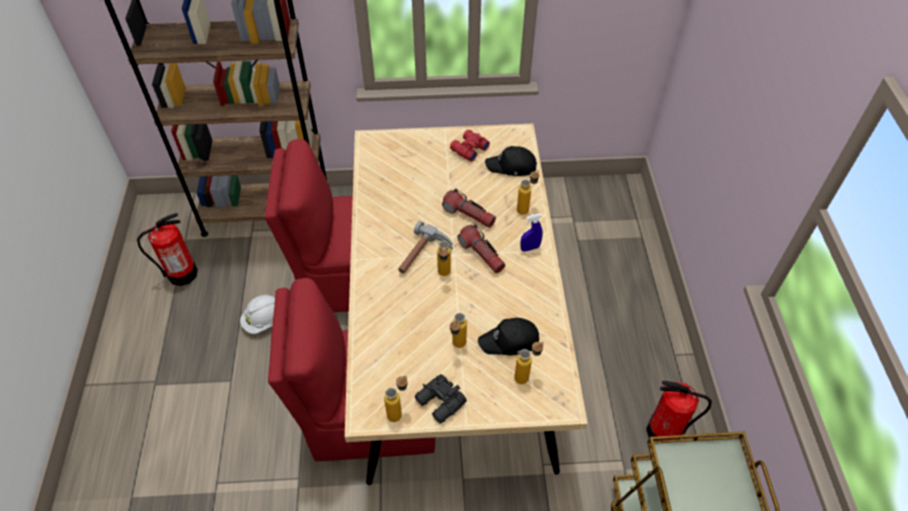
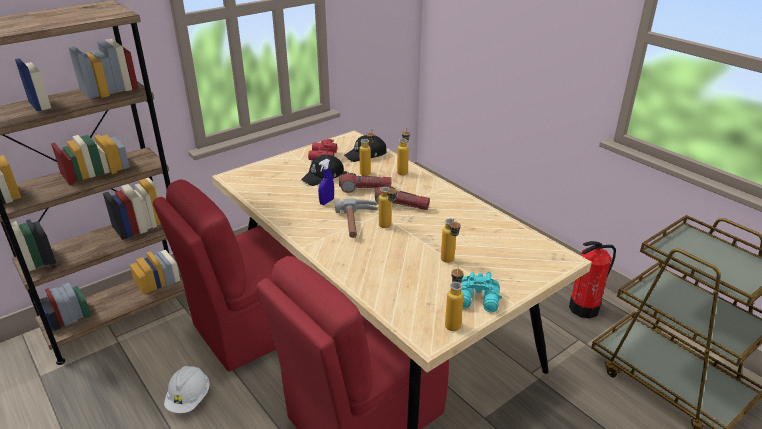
camera: 35 degrees left, 20 degrees down
fire extinguisher [137,213,198,286] -> none
black binoculars [415,374,467,424] -> turquoise binoculars [461,272,502,312]
black cap [478,318,539,356] -> black cap moved to [301,155,344,186]
bottle [514,342,544,384] -> bottle moved to [359,129,374,176]
blue spray bottle [521,214,543,252] -> blue spray bottle moved to [318,159,334,205]

